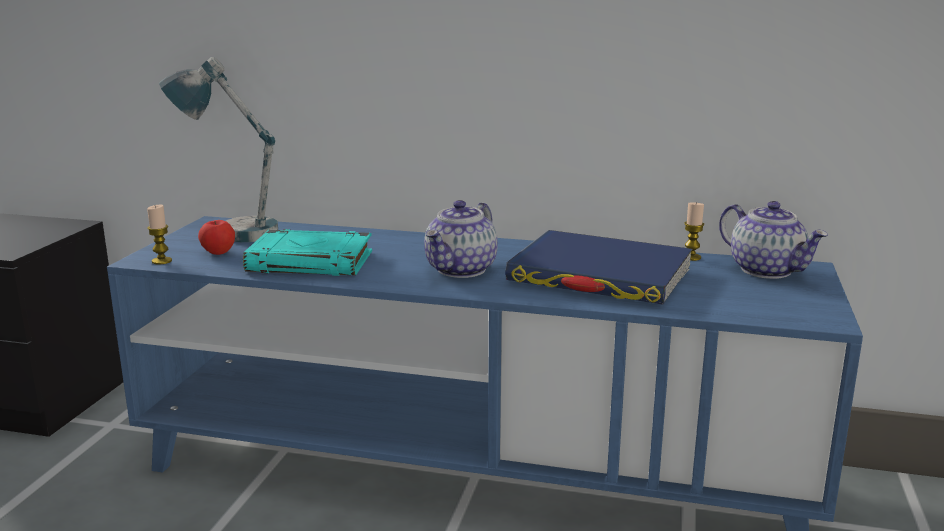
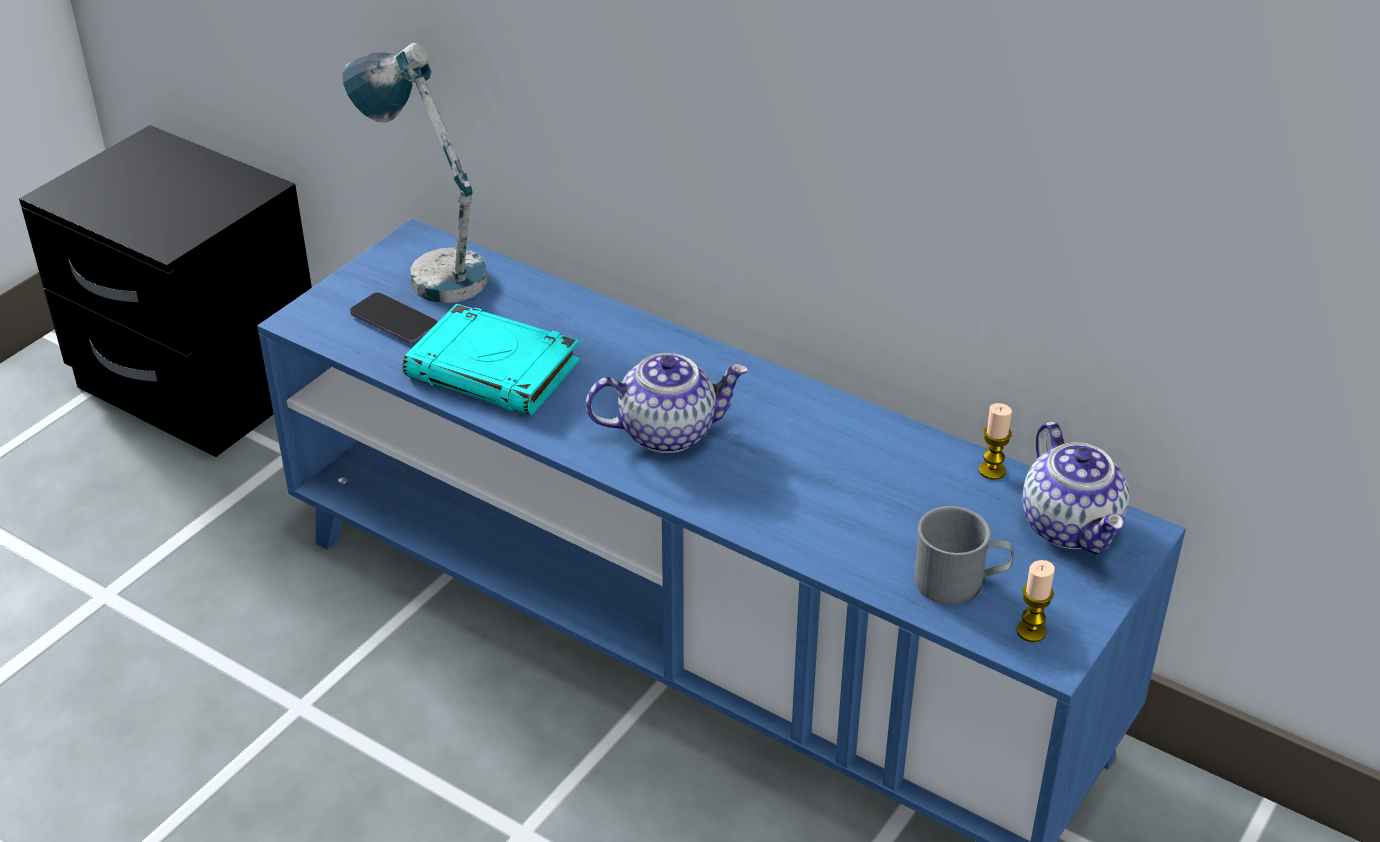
camera: 20 degrees right, 20 degrees up
candle [147,205,172,264] -> candle moved to [1016,560,1055,642]
apple [198,220,235,255] -> phone [350,292,438,344]
teapot [424,200,498,278] -> teapot turned 150 degrees counterclockwise [585,353,748,453]
blue book [505,230,692,305] -> none
none -> grey mug [914,506,1014,604]

